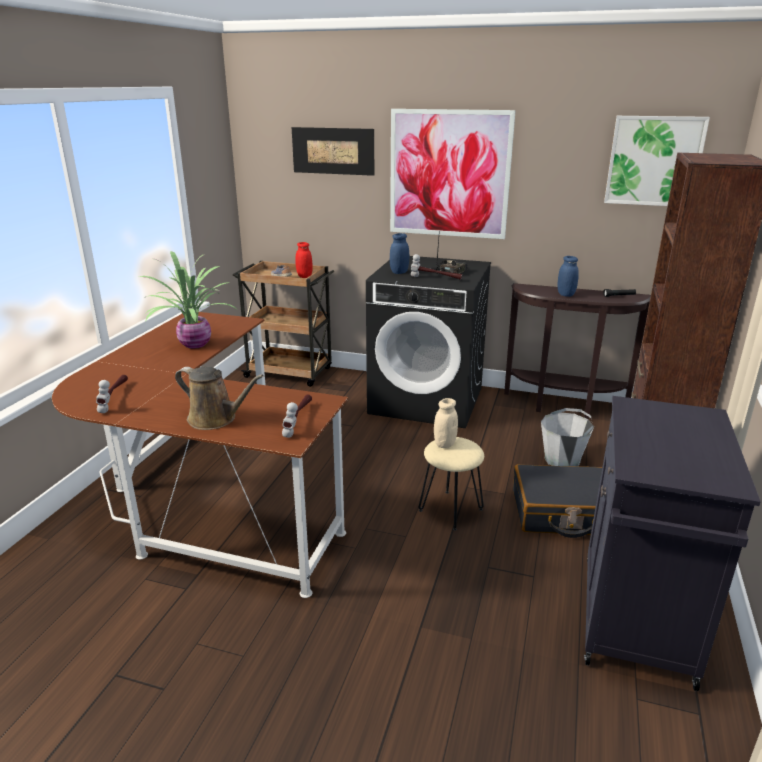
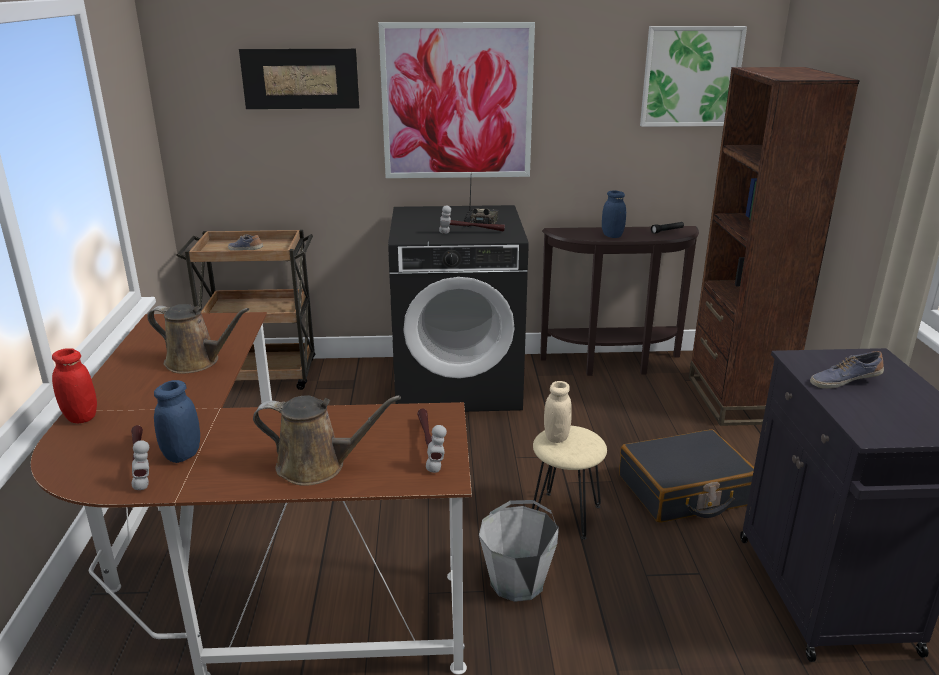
camera: 20 degrees left, 0 degrees up
potted plant [140,251,236,349] -> brown watering can [148,304,250,373]
red jar [295,242,313,278] -> red jar moved to [52,348,97,423]
blue jar [390,233,409,274] -> blue jar moved to [154,380,200,463]
grey bucket [541,408,594,466] -> grey bucket moved to [479,500,559,602]
none -> shoe [810,351,884,389]

